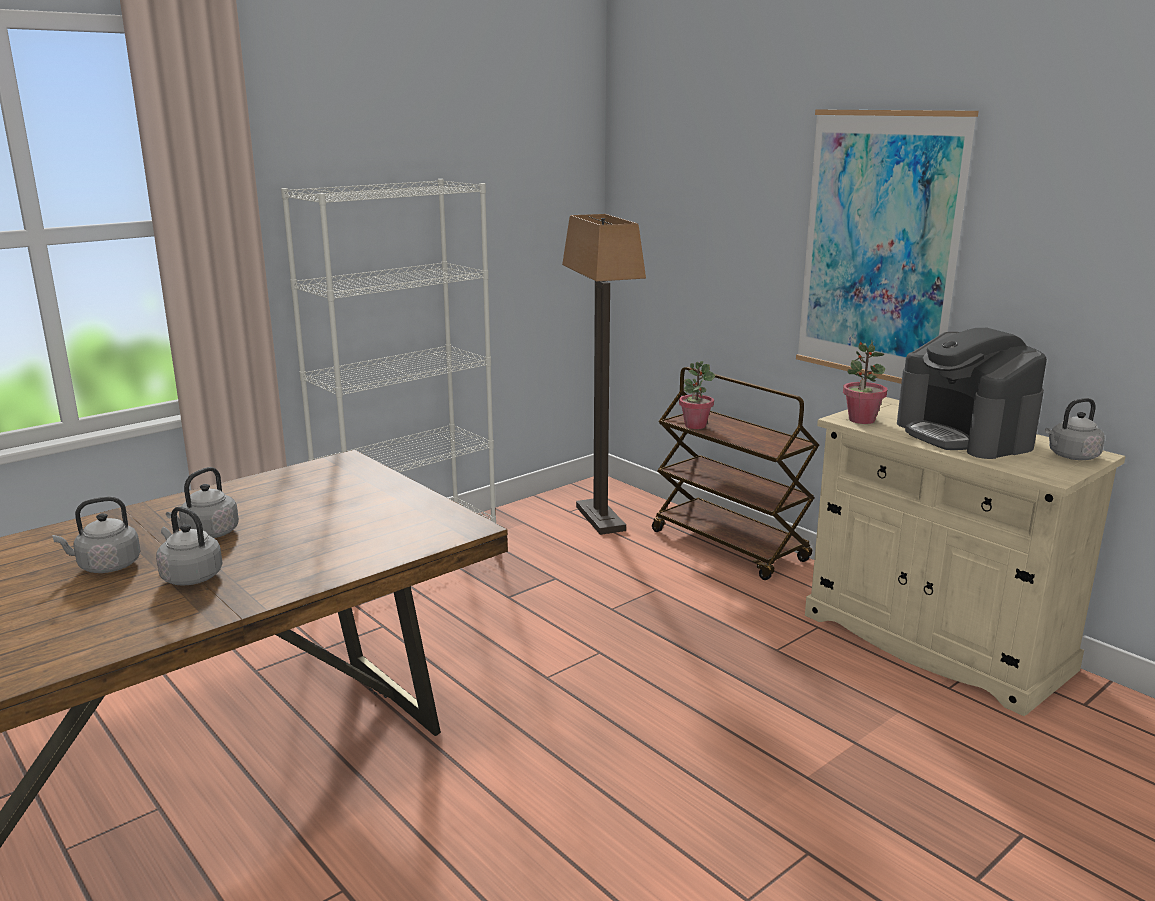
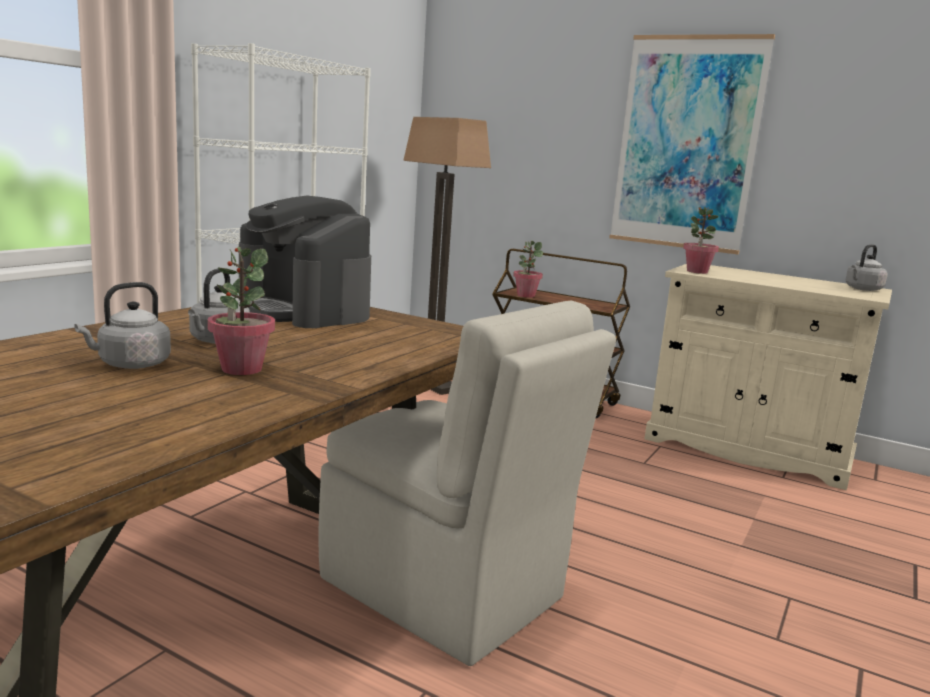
camera: 20 degrees left, 5 degrees down
grey kettle [156,506,223,586] -> potted plant [207,247,275,375]
coffee machine [897,328,1047,459] -> coffee machine moved to [239,196,371,328]
none -> beige chair [318,300,616,666]

